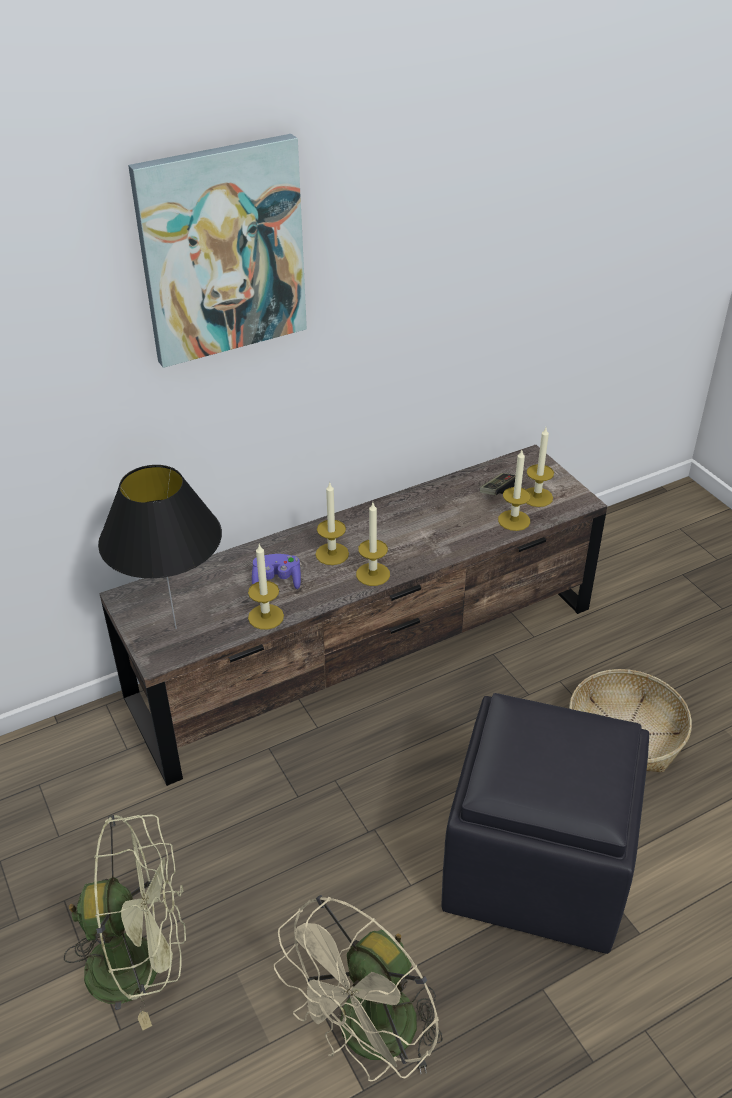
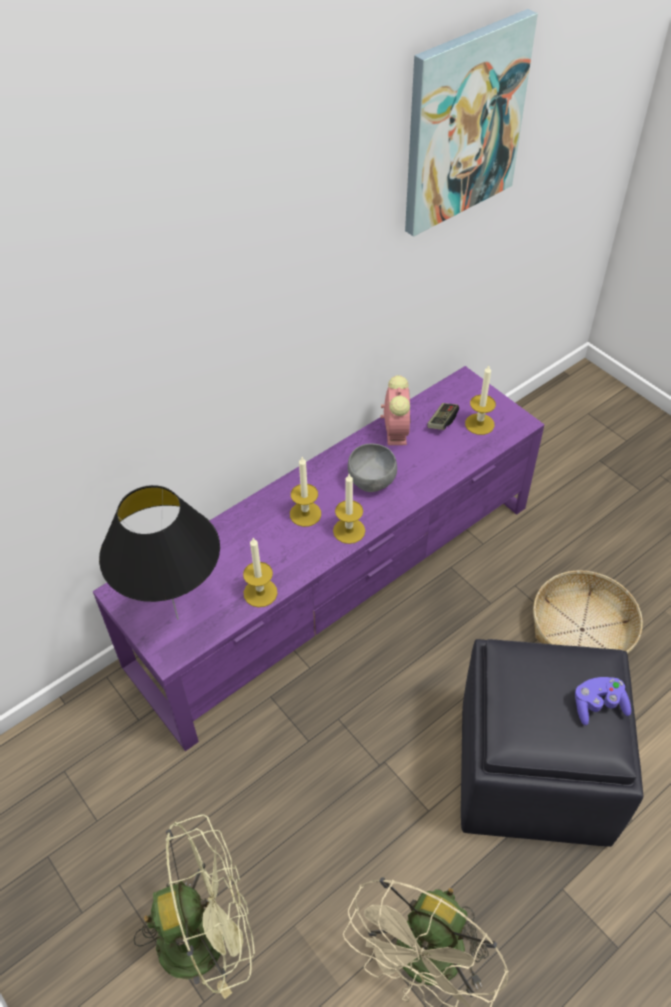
camera: 10 degrees left, 10 degrees up
brown tv stand [99,445,607,786] -> purple tv stand [93,366,545,751]
picture [128,134,307,368] -> picture moved to [405,9,538,237]
purple game controller [252,554,301,589] -> purple game controller moved to [575,677,631,726]
candle [498,450,531,531] -> none
none -> grey bowl [348,444,397,492]
none -> alarm clock [381,375,411,445]

